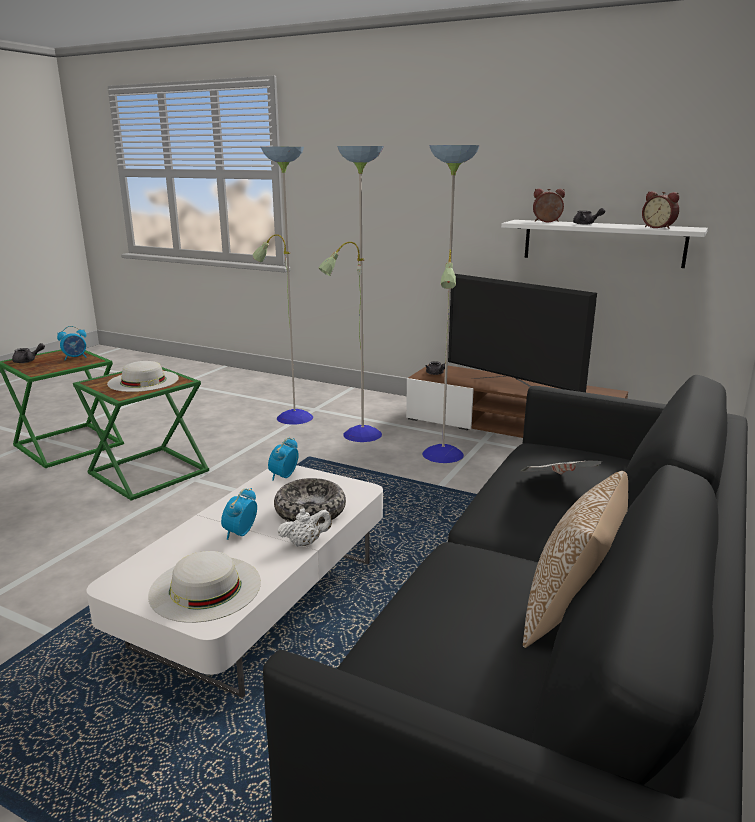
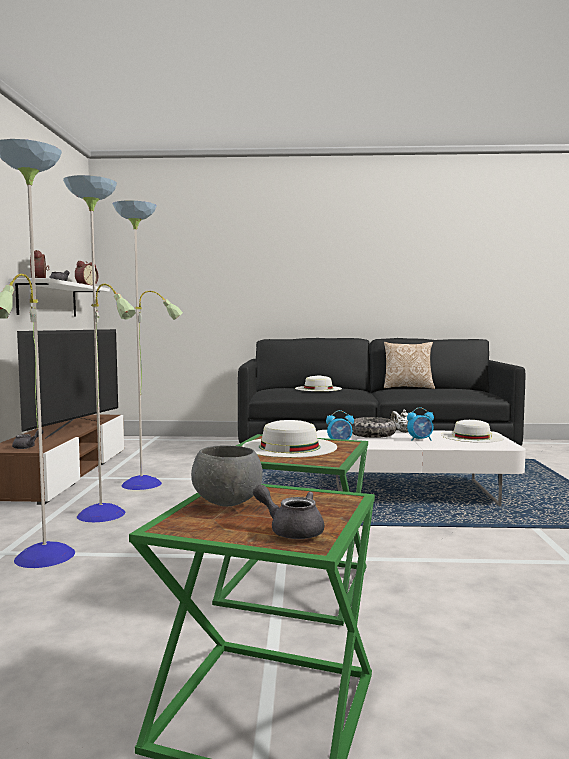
camera: 115 degrees left, 15 degrees down
alarm clock [57,326,87,361] -> grey bowl [191,445,263,507]
newspaper [520,461,602,475] -> white hat [295,375,342,391]

